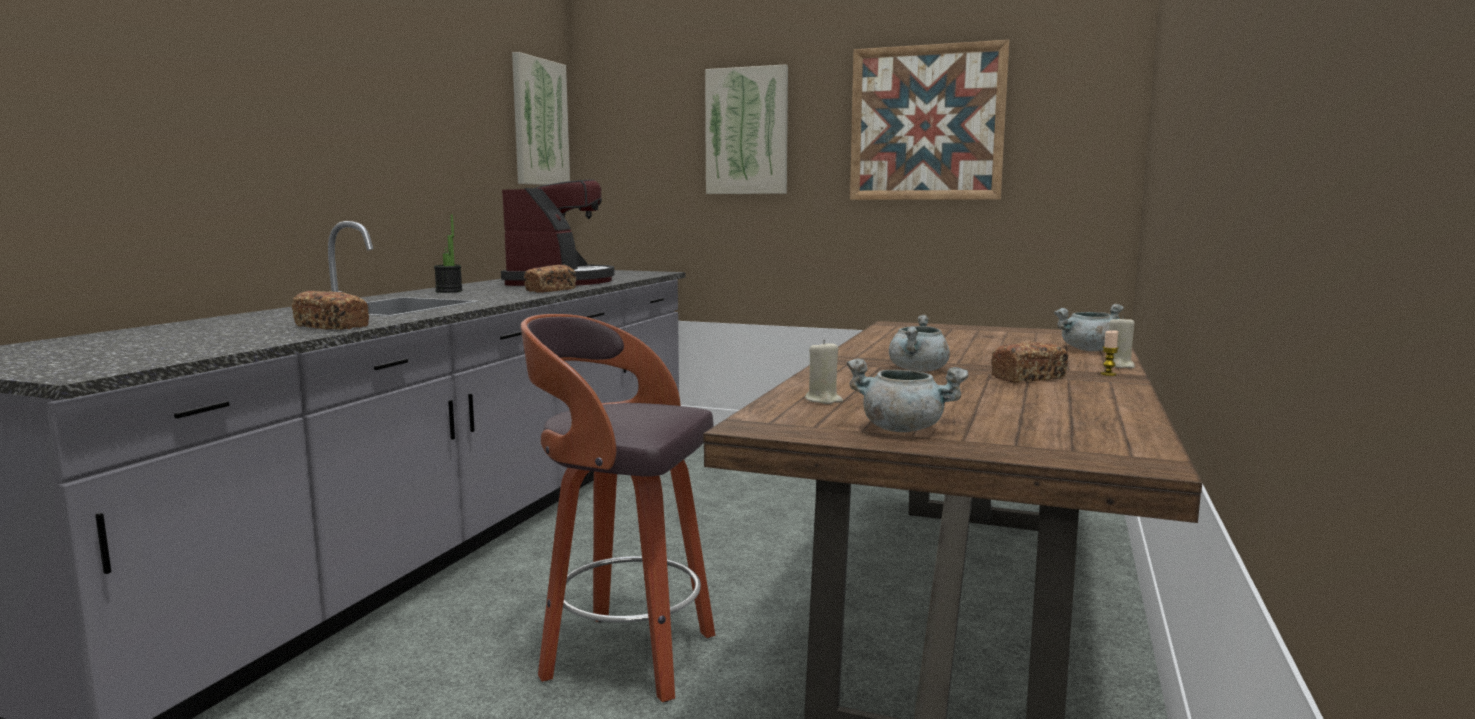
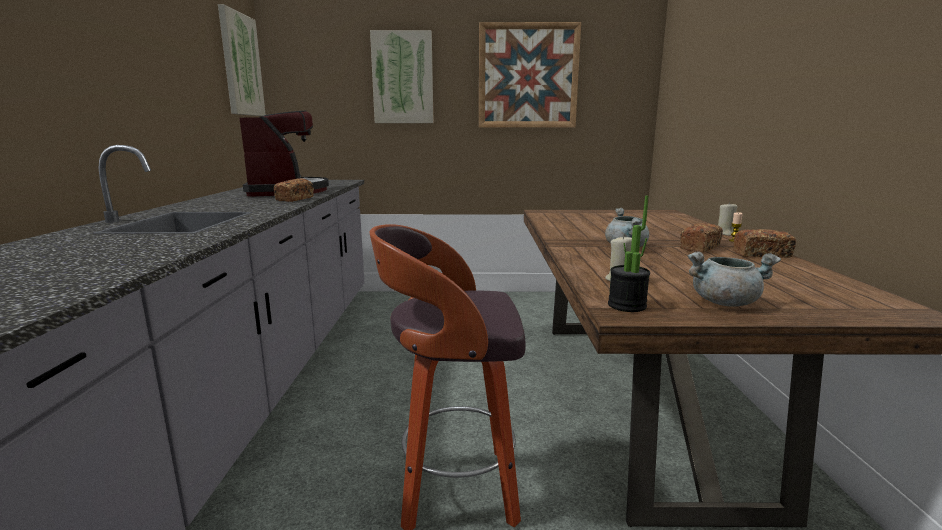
camera: 20 degrees left, 5 degrees up
bread [292,291,369,330] -> bread moved to [733,229,796,258]
potted plant [434,214,463,293] -> potted plant moved to [608,196,650,312]
grey cooking pot [1054,304,1124,351] -> none

